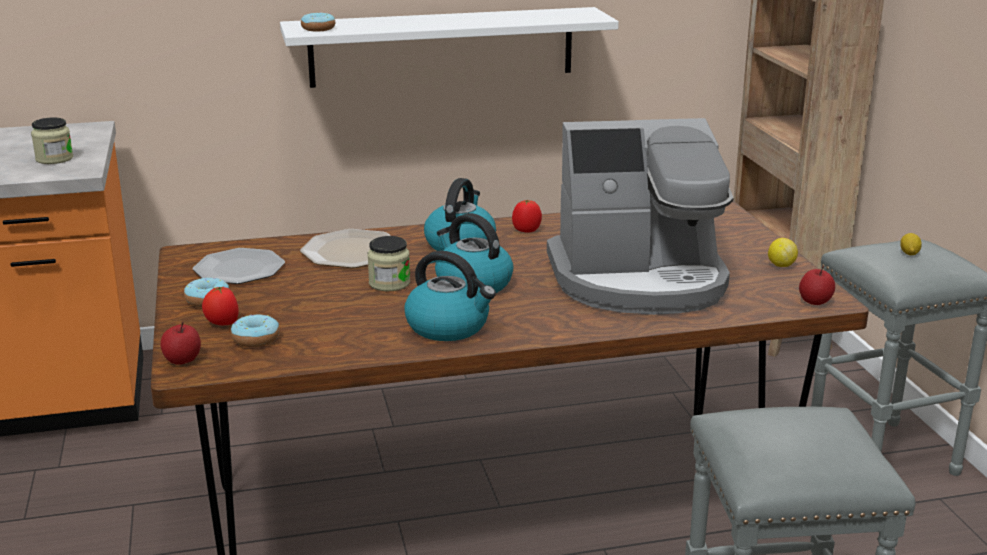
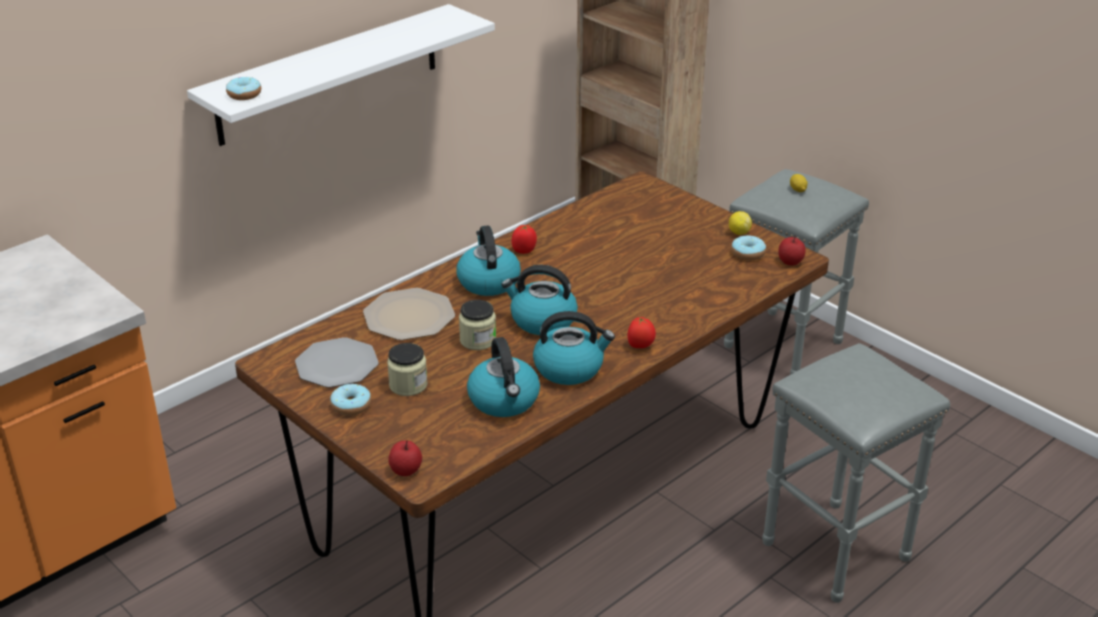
camera: 30 degrees left, 10 degrees up
jar [31,117,73,164] -> jar moved to [387,343,428,396]
tomato [202,287,239,325] -> tomato moved to [628,317,656,348]
donut [231,315,280,347] -> donut moved to [731,235,766,260]
coffee machine [547,118,734,315] -> none
none -> kettle [467,337,540,417]

